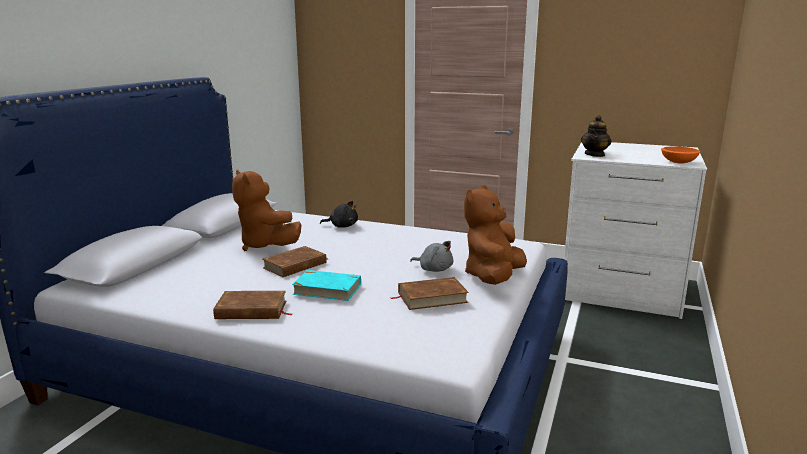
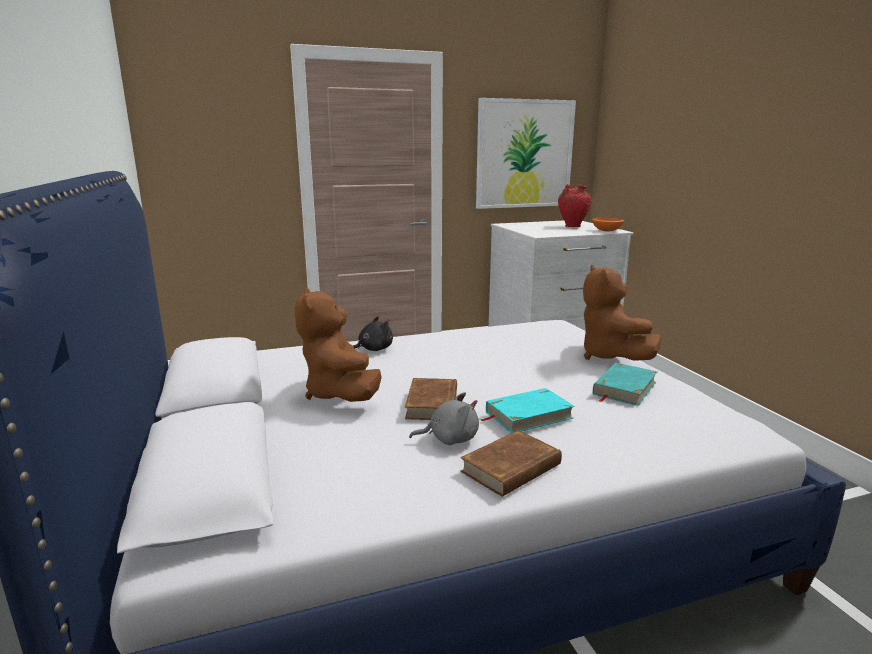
camera: 40 degrees left, 0 degrees up
brown plush toy [232,170,301,251] -> brown plush toy turned 60 degrees clockwise [295,288,382,402]
brown book [391,277,469,310] -> turquoise book [593,363,657,406]
grey plush toy [410,241,453,272] -> grey plush toy moved to [409,392,479,445]
teapot [581,115,612,157] -> none
none -> picture [476,98,576,209]
none -> red vase [558,184,592,227]

